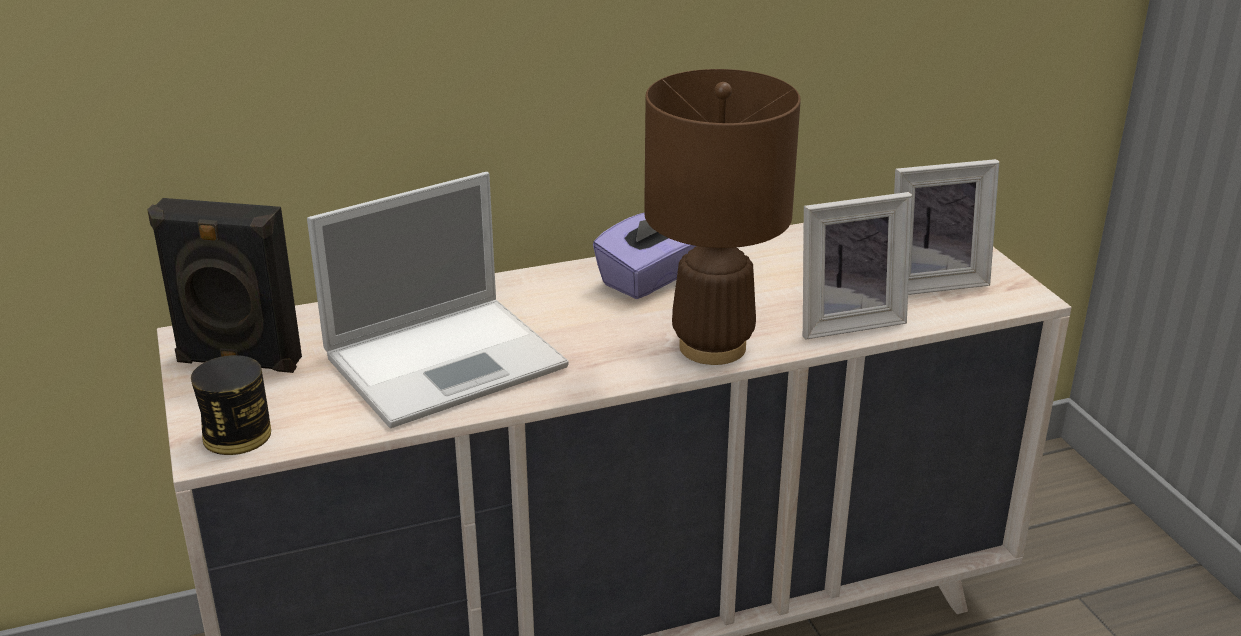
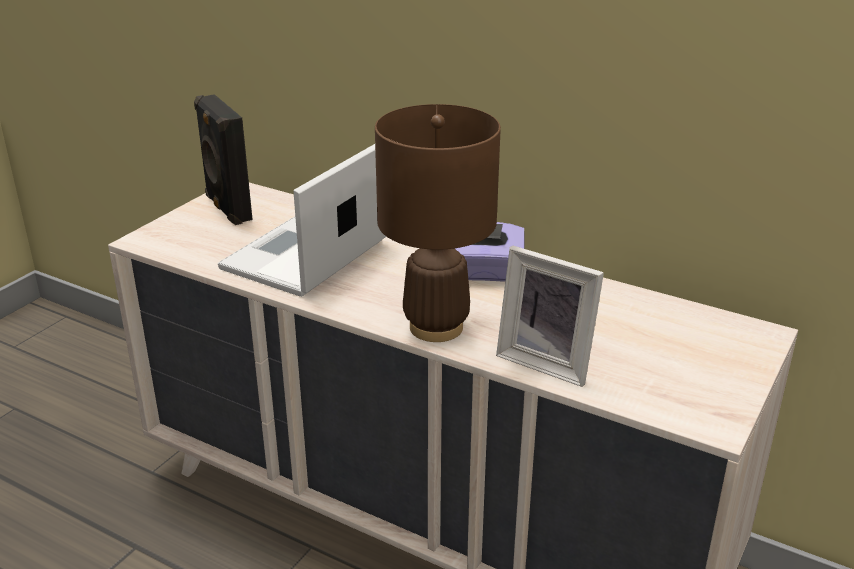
camera: 50 degrees right, 0 degrees up
can [191,355,271,455] -> none
laptop [307,172,569,428] -> laptop turned 105 degrees clockwise [218,144,386,297]
picture frame [894,159,999,295] -> none

